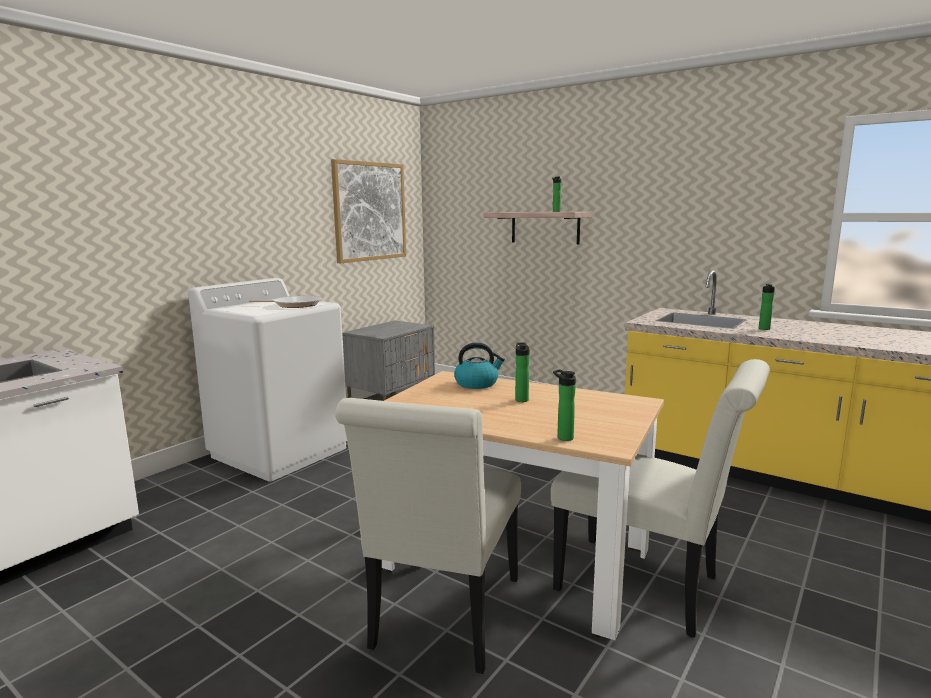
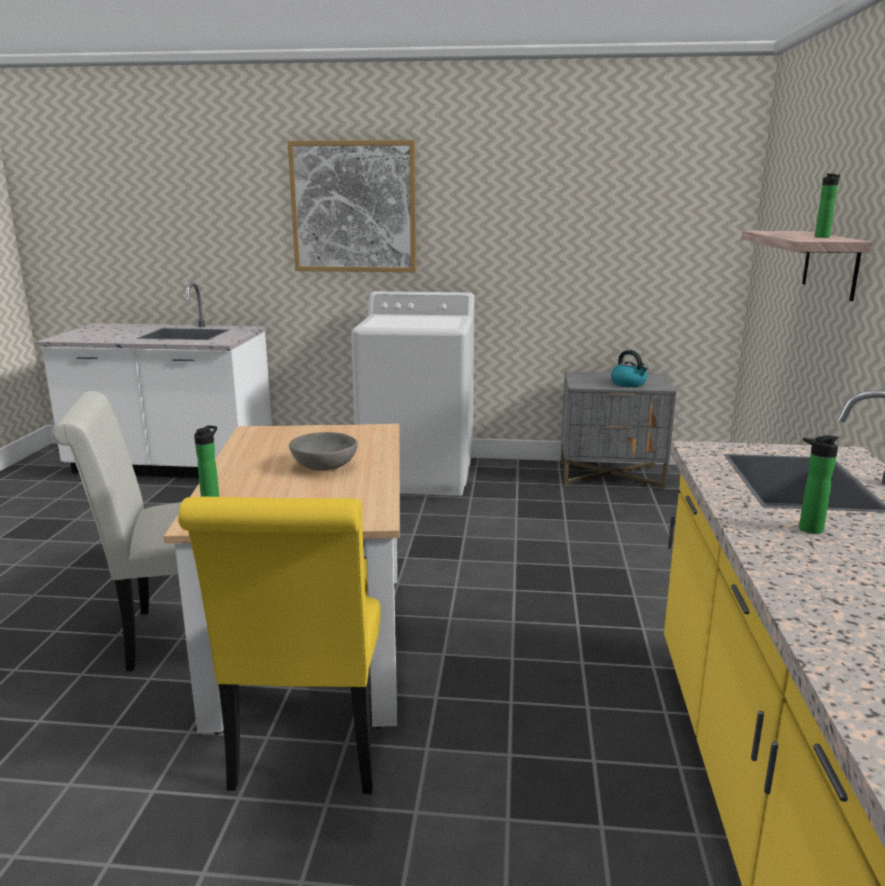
camera: 60 degrees right, 5 degrees up
frying pan [249,296,322,308] -> none
picture [331,159,406,263] -> picture moved to [288,140,416,272]
kettle [454,343,505,389] -> kettle moved to [611,350,648,387]
bottle [515,342,530,402] -> grey bowl [289,432,358,471]
white chair [551,359,770,638] -> yellow chair [178,496,381,794]

